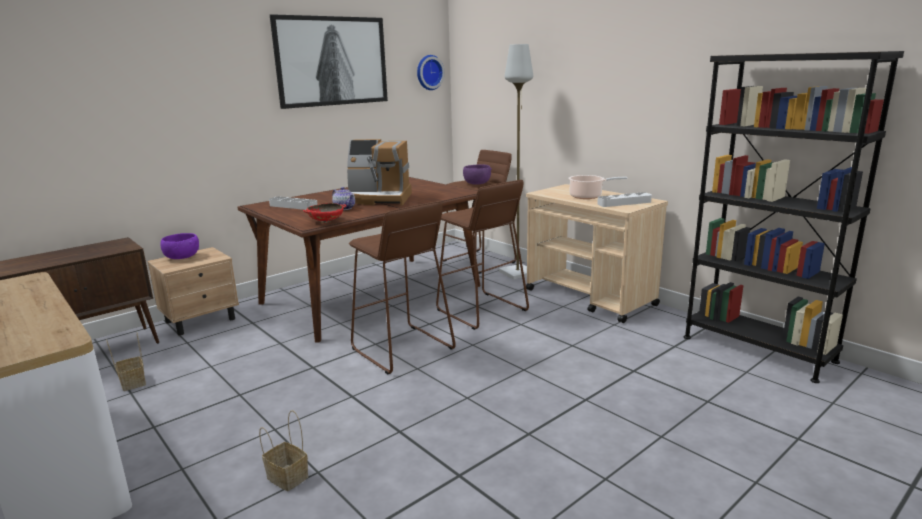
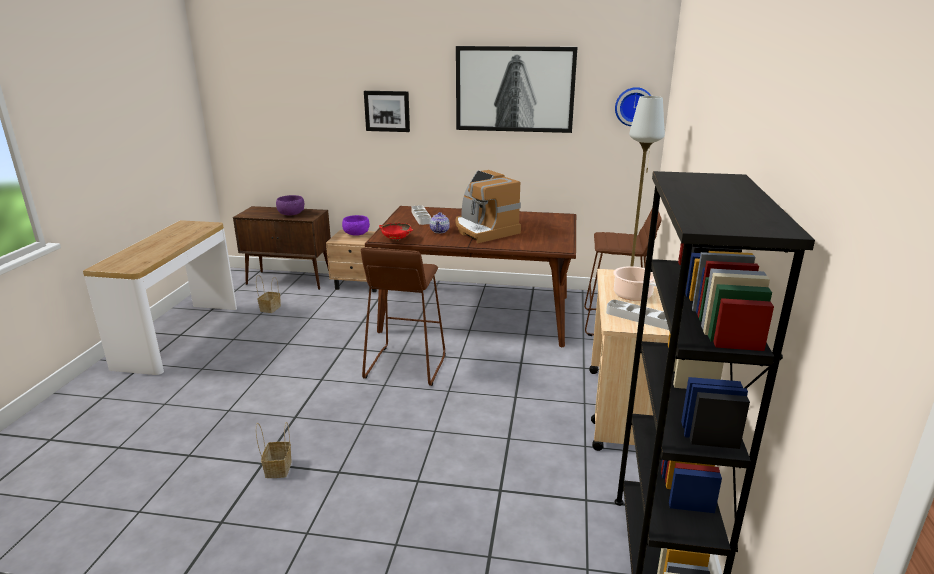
camera: 50 degrees right, 5 degrees up
basket [259,410,308,491] -> basket moved to [256,422,292,478]
brown stool [436,180,529,330] -> none
purple bowl [463,165,492,185] -> purple bowl moved to [276,195,304,215]
none -> picture [364,91,410,132]

